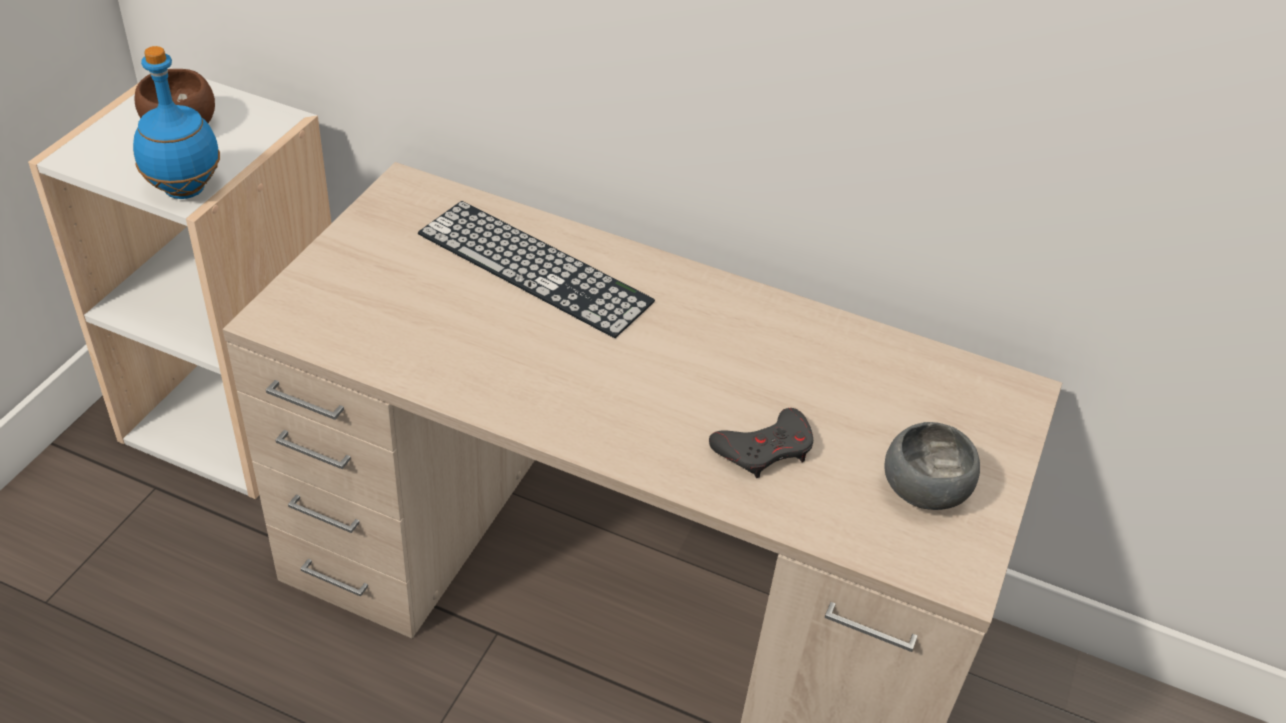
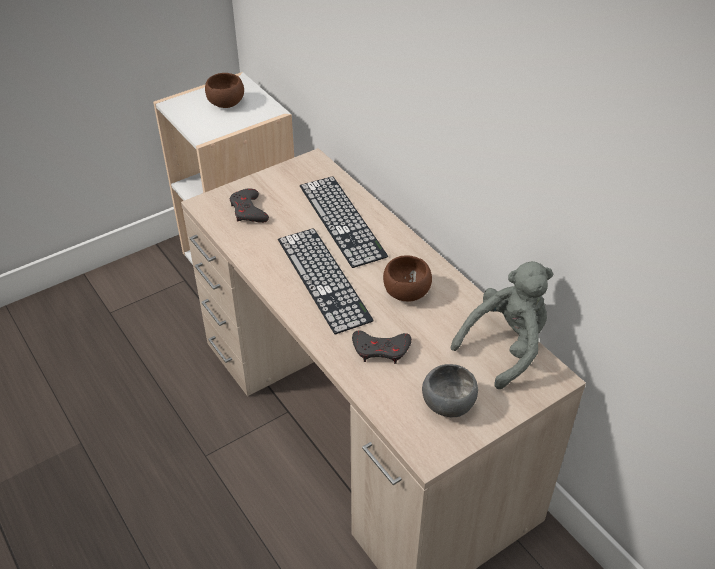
camera: 35 degrees right, 0 degrees up
blue bottle [133,46,220,199] -> none
none -> grey game controller [230,188,269,223]
none -> keyboard [278,228,374,335]
none -> brown bowl [383,255,432,302]
none -> grey plush toy [451,261,553,389]

